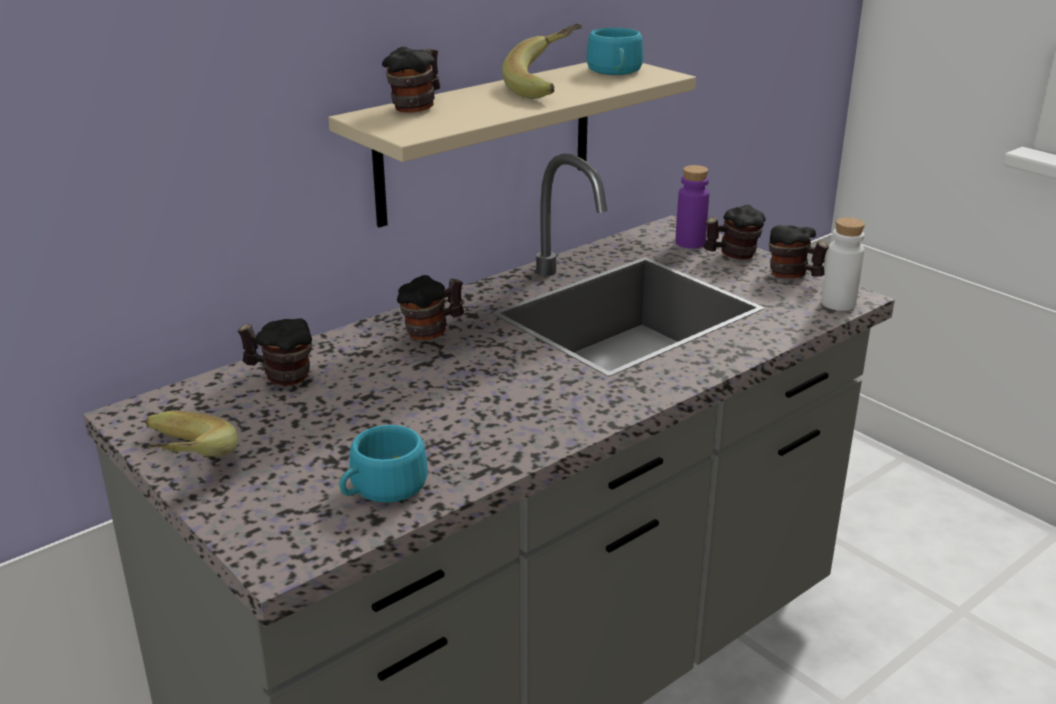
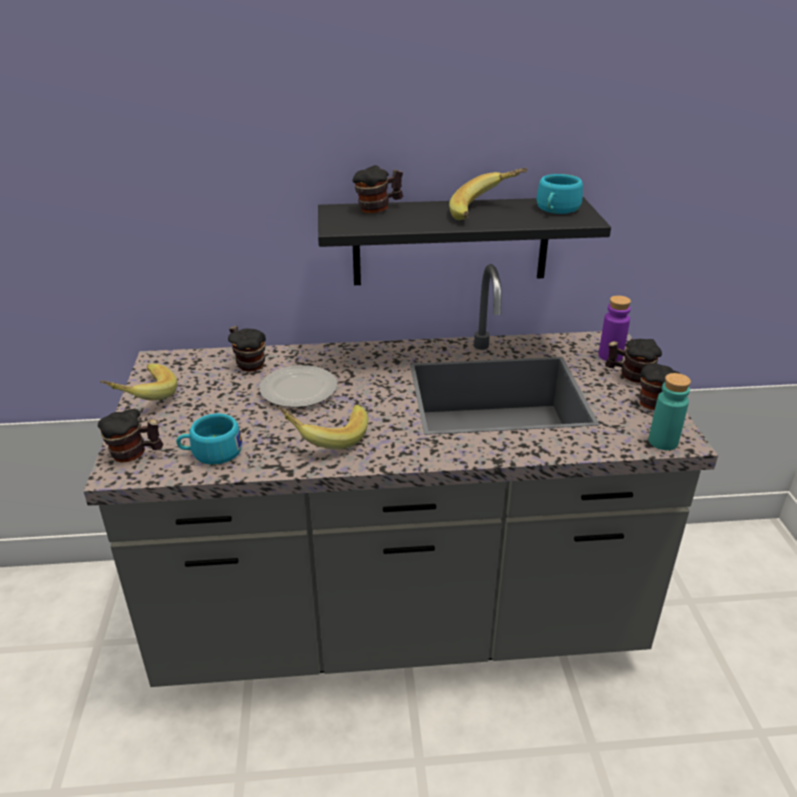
camera: 35 degrees right, 5 degrees up
beige shelf [328,62,696,228] -> black shelf [318,197,611,285]
mug [397,275,464,340] -> mug moved to [98,409,163,463]
white bottle [821,217,865,311] -> turquoise bottle [649,373,691,450]
none -> plate [259,365,338,408]
none -> banana [278,405,368,449]

